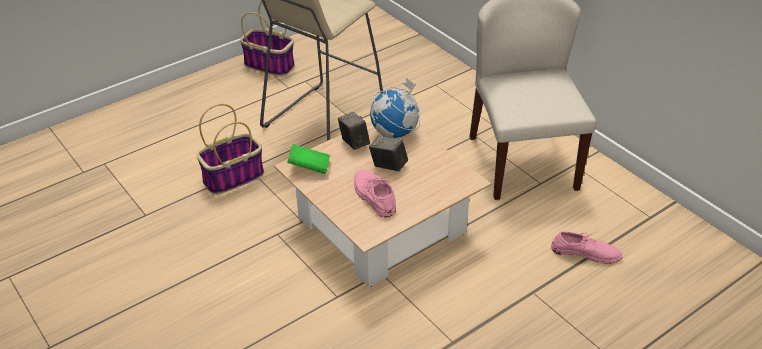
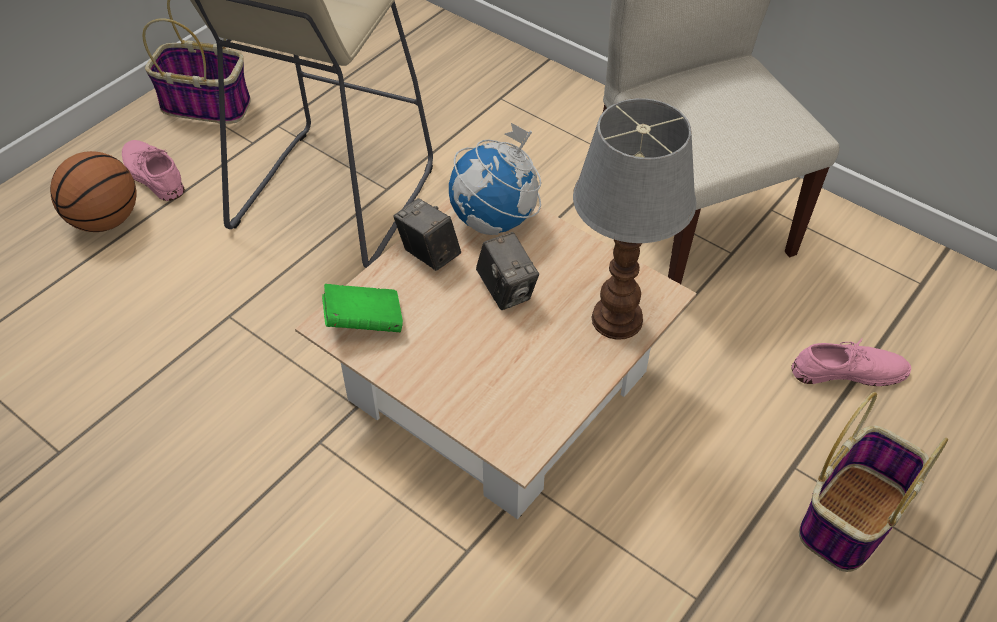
camera: 15 degrees left, 10 degrees up
basket [197,104,264,195] -> basket moved to [799,392,948,572]
pink shoe [354,169,396,217] -> pink shoe moved to [122,140,185,201]
camera [369,136,408,171] -> camera turned 135 degrees counterclockwise [476,232,539,310]
none -> basketball [50,151,136,232]
none -> table lamp [573,98,696,340]

